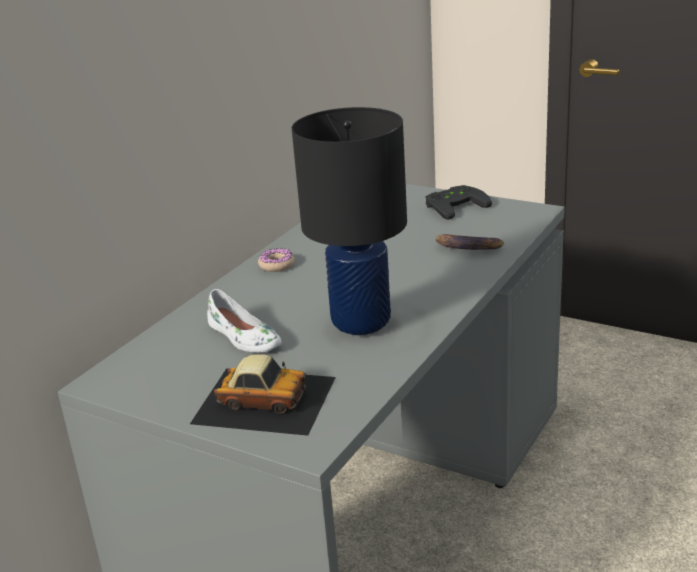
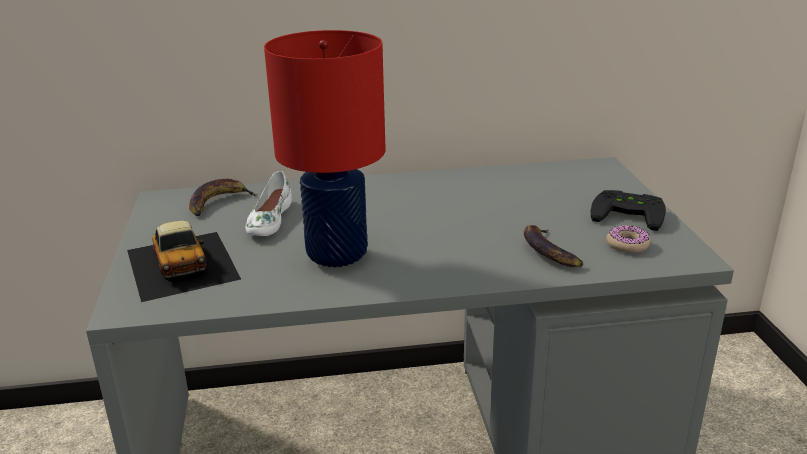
camera: 50 degrees right, 0 degrees up
donut [258,248,295,272] -> donut moved to [606,225,650,253]
black table lamp [292,107,407,335] -> red table lamp [264,30,386,267]
none -> banana [189,179,258,216]

